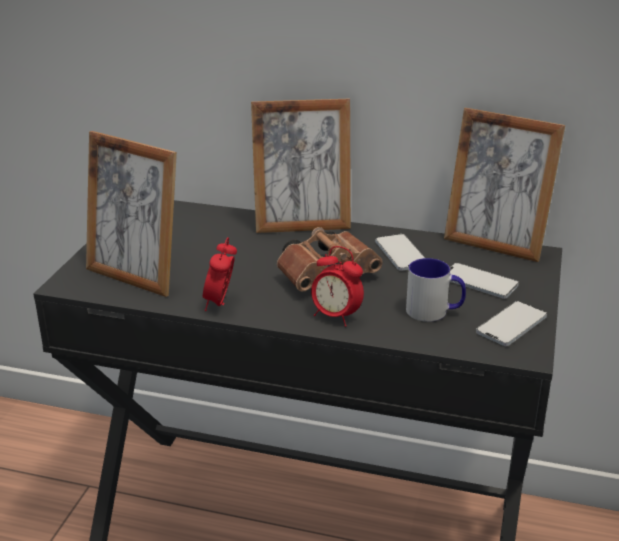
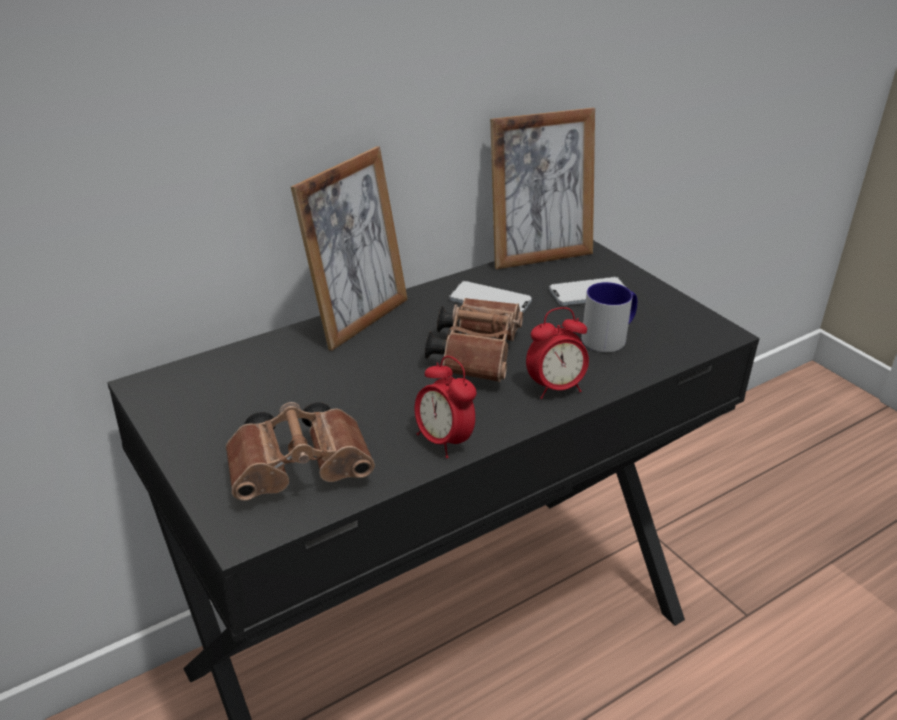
camera: 50 degrees left, 5 degrees up
picture frame [86,131,177,297] -> brown binoculars [226,402,375,501]
phone [476,301,547,346] -> none

